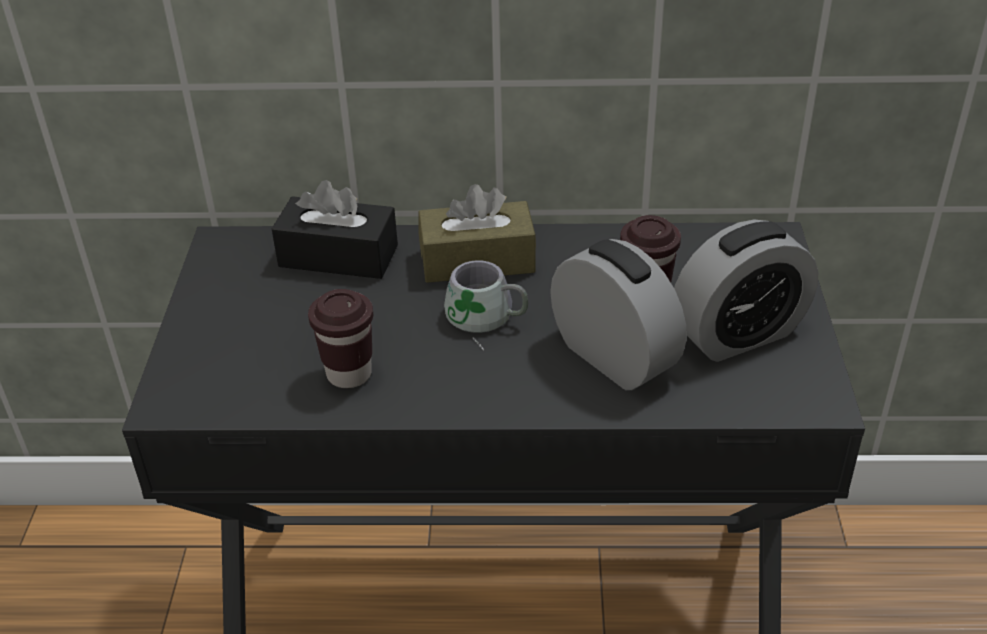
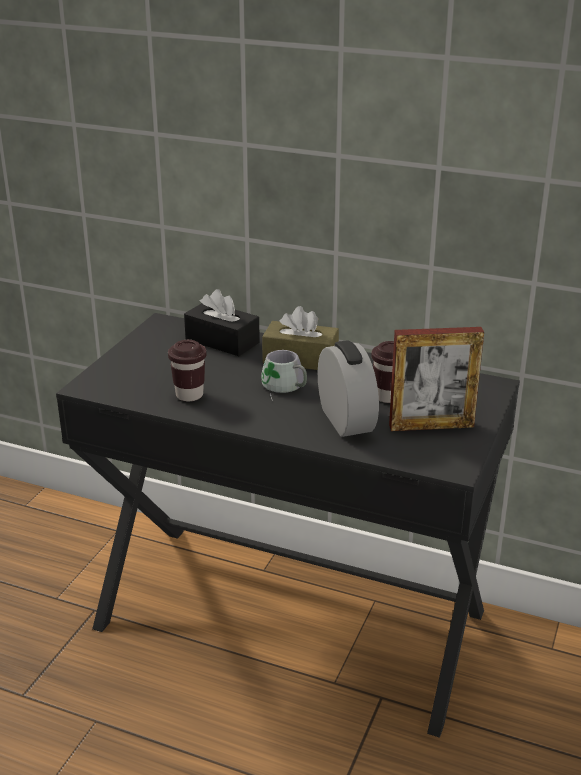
camera: 20 degrees right, 10 degrees down
alarm clock [674,220,818,362] -> picture frame [389,327,484,431]

